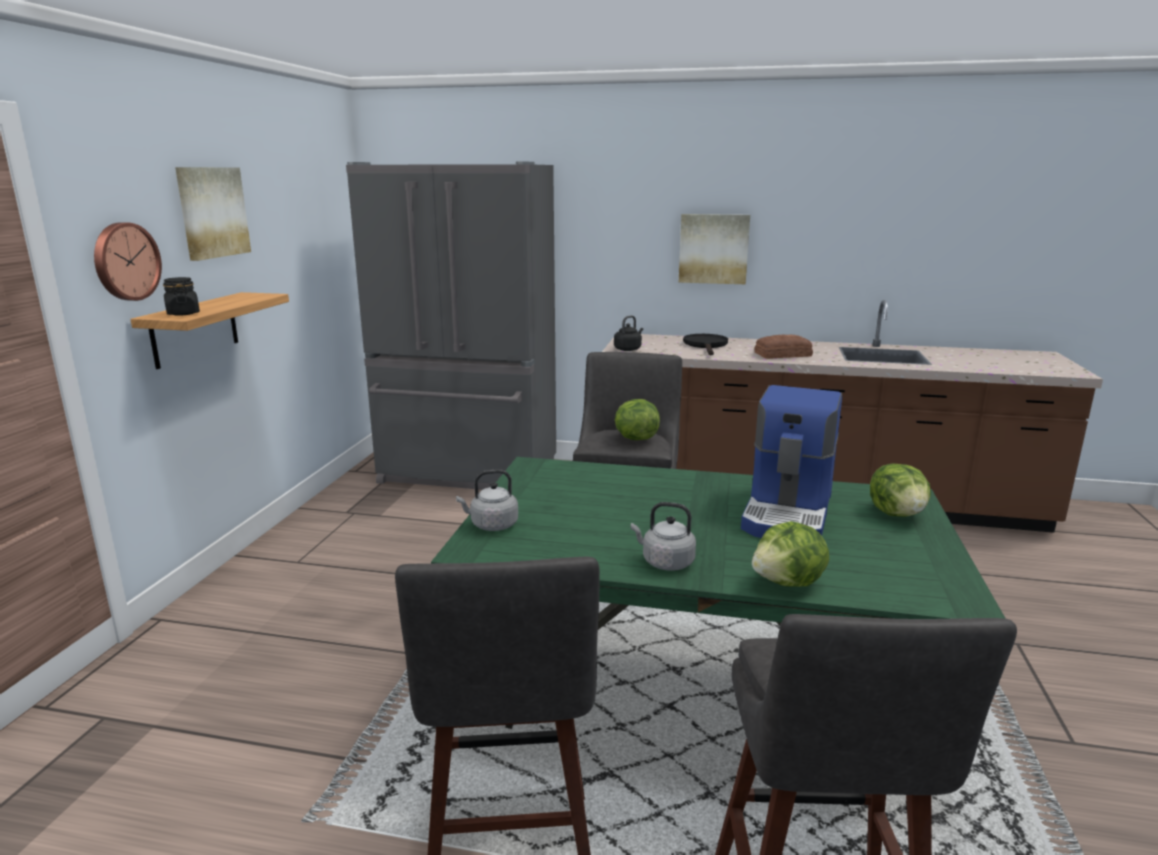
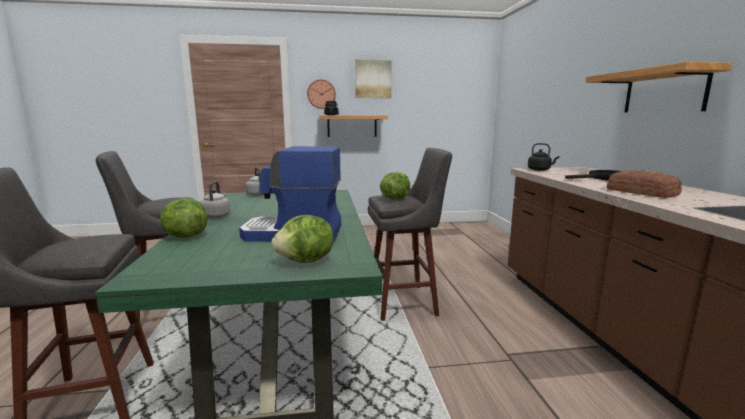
camera: 70 degrees right, 5 degrees down
grey fridge [346,161,556,490] -> none
picture [679,214,750,284] -> shelf [586,62,732,112]

